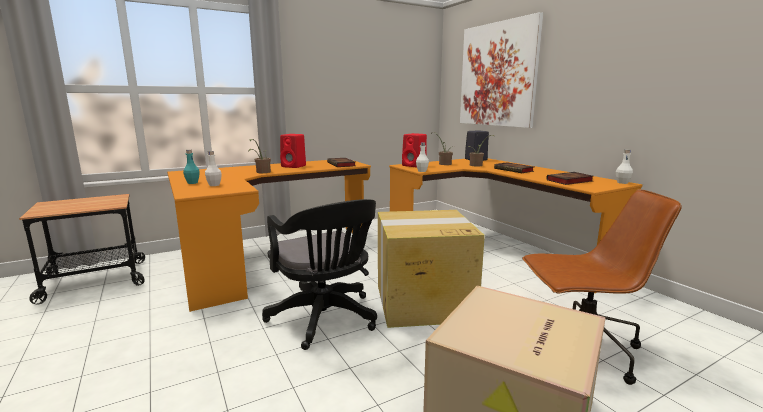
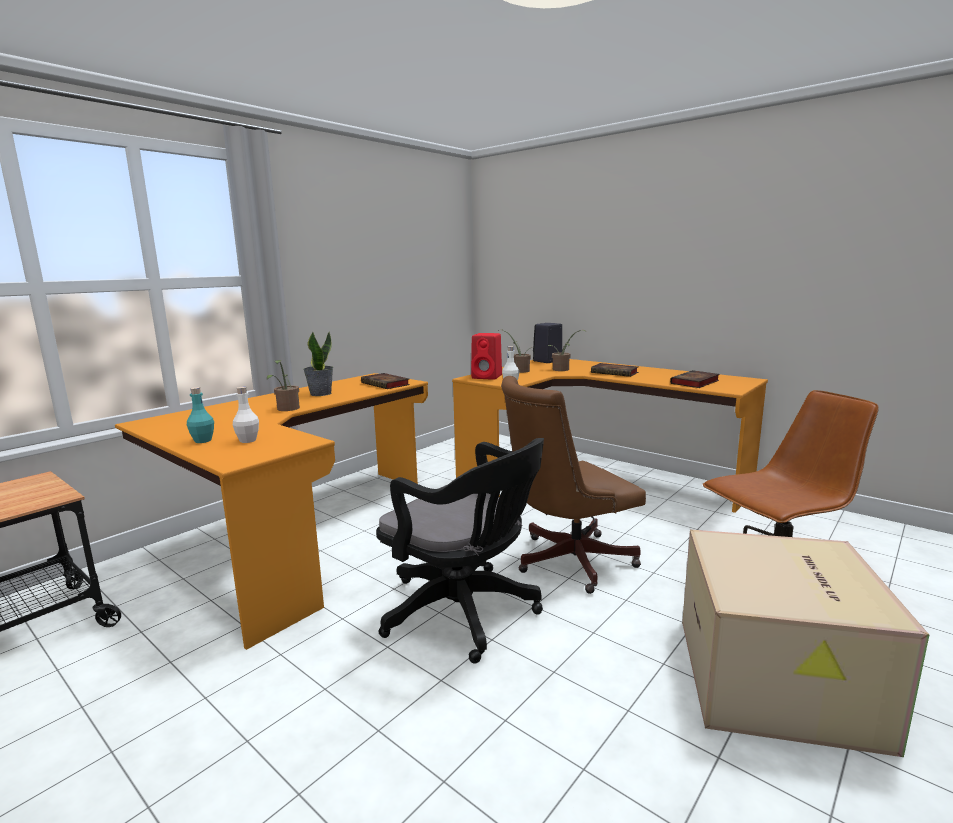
camera: 20 degrees left, 0 degrees up
red speaker [280,134,306,168] -> potted plant [303,331,333,396]
cardboard box [378,210,485,328] -> brown office chair [501,376,646,594]
picture [460,12,543,128] -> none
white bottle [616,150,633,184] -> none

